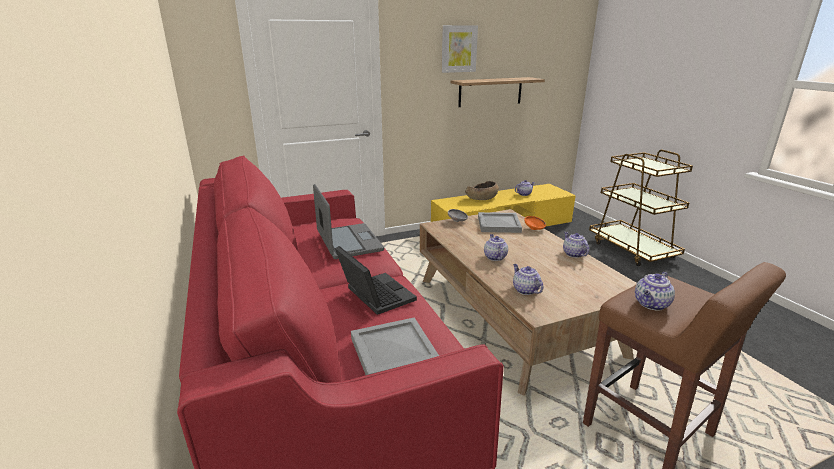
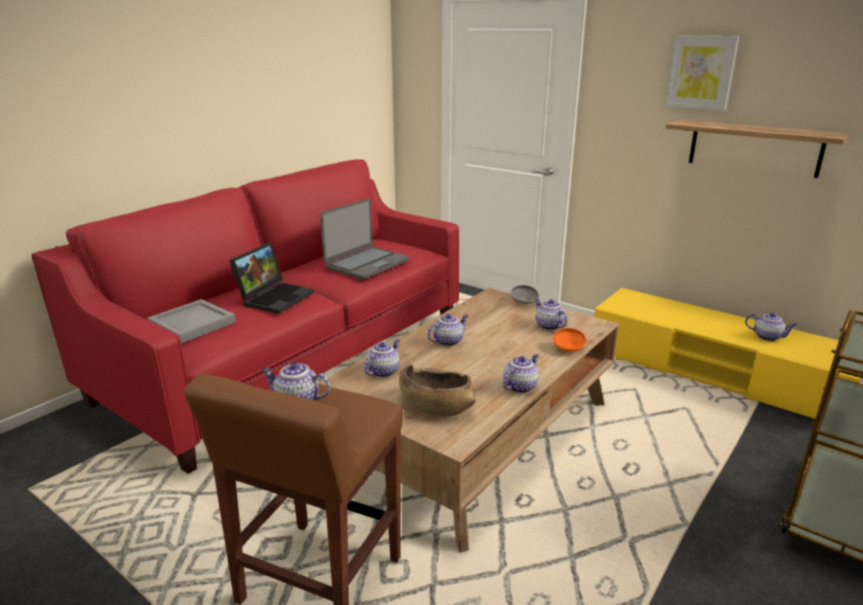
camera: 60 degrees right, 0 degrees up
brown bowl [465,181,499,200] -> brown bowl moved to [399,364,476,416]
grey tray [478,212,522,233] -> teapot [535,298,568,330]

